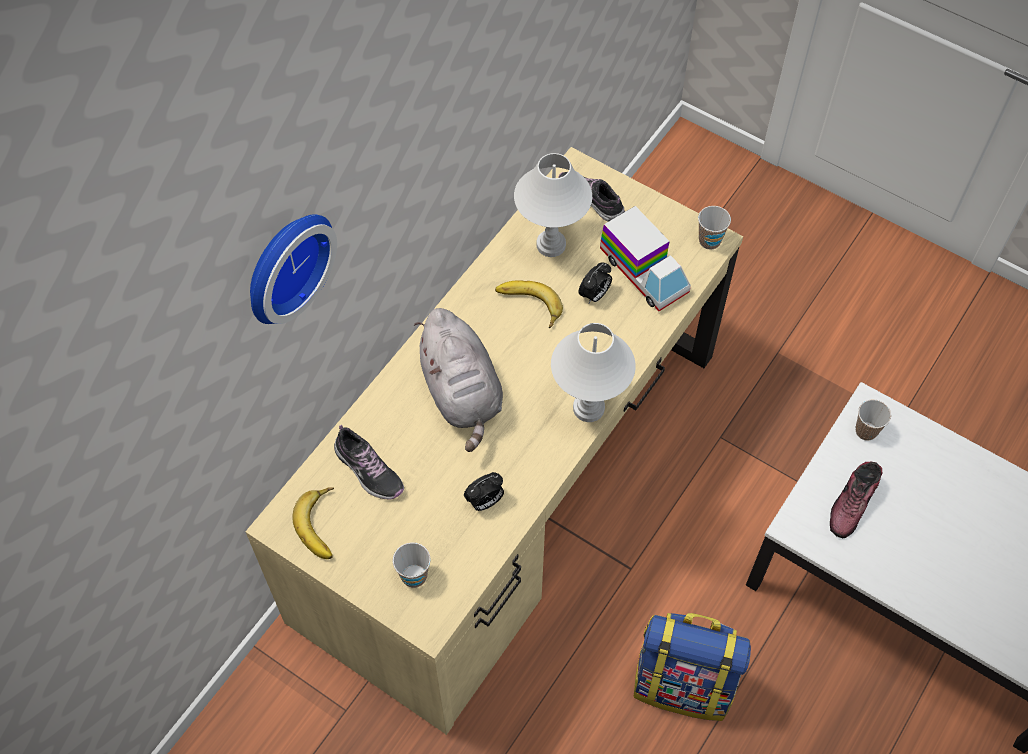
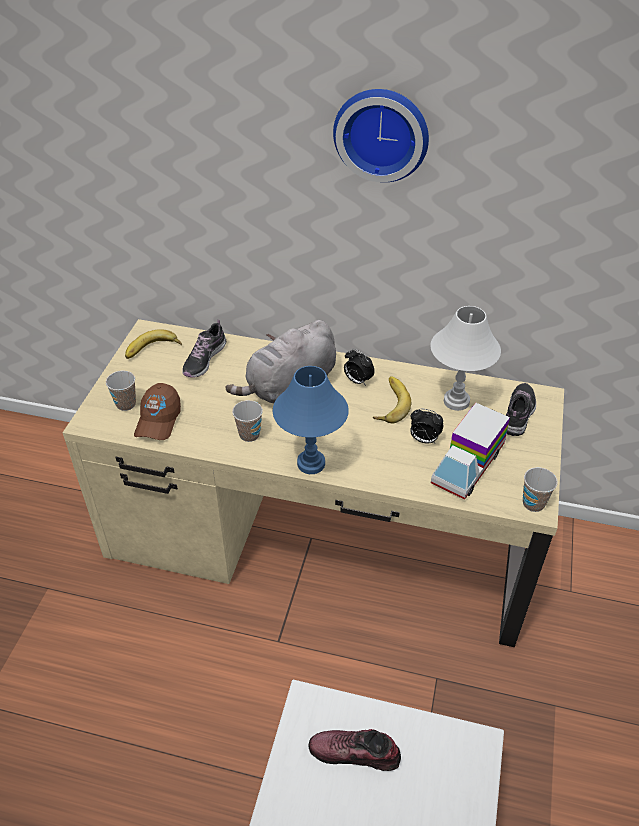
camera: 70 degrees right, 15 degrees down
wall clock [250,214,337,324] -> wall clock moved to [333,89,429,182]
alarm clock [464,472,504,511] -> alarm clock moved to [344,349,375,386]
white table lamp [551,323,636,422] -> blue table lamp [273,366,349,474]
backpack [634,613,751,721] -> none
cup [856,399,891,441] -> cup moved to [232,400,263,442]
none -> brown cap [134,383,181,440]

